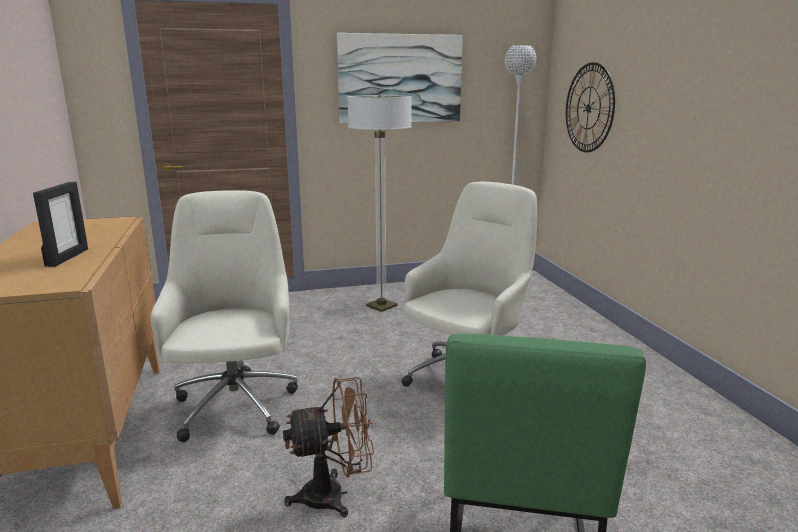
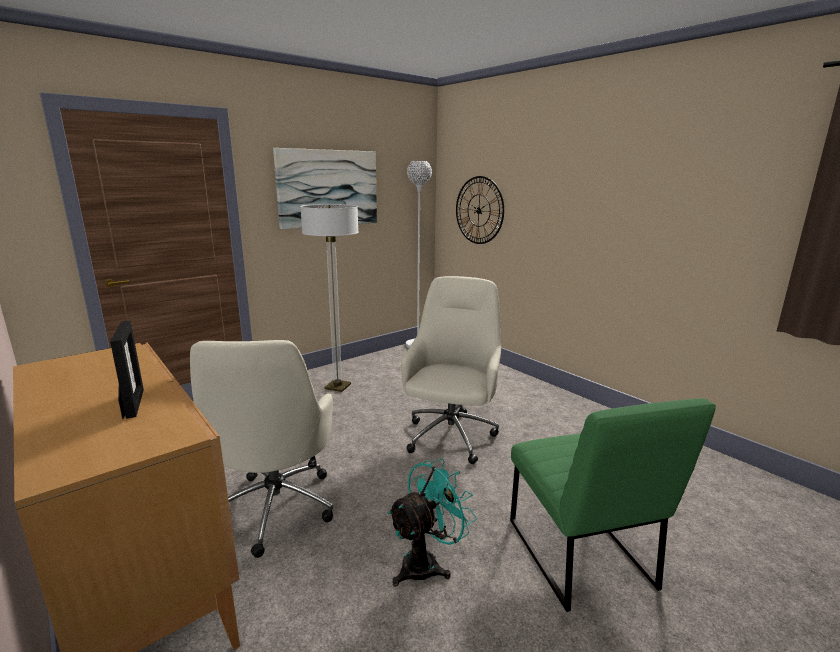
camera: 25 degrees left, 0 degrees up
beige office chair [150,190,298,442] -> beige office chair turned 150 degrees counterclockwise [190,340,333,558]
brown fan [283,377,374,517] -> turquoise fan [387,458,477,586]

